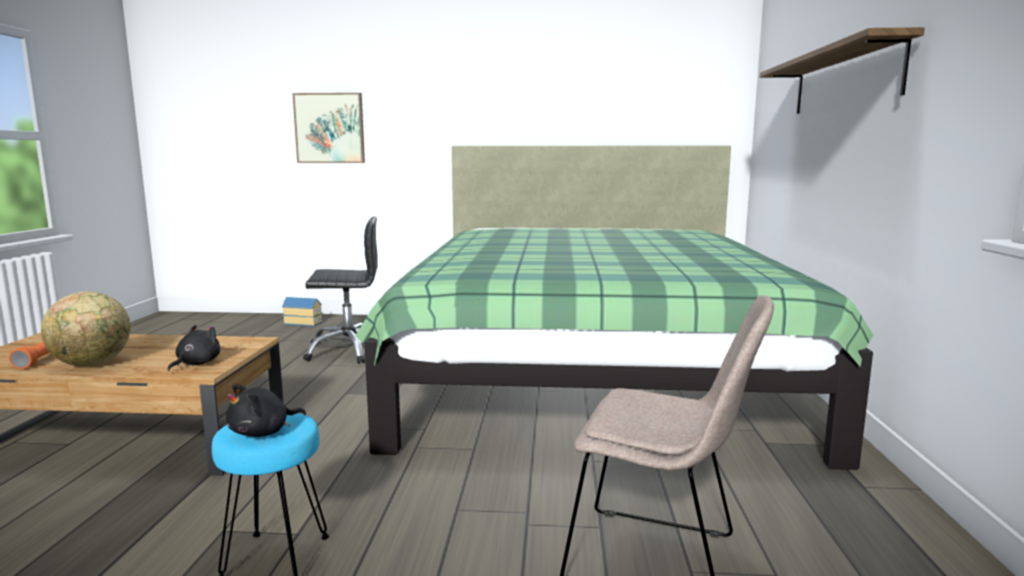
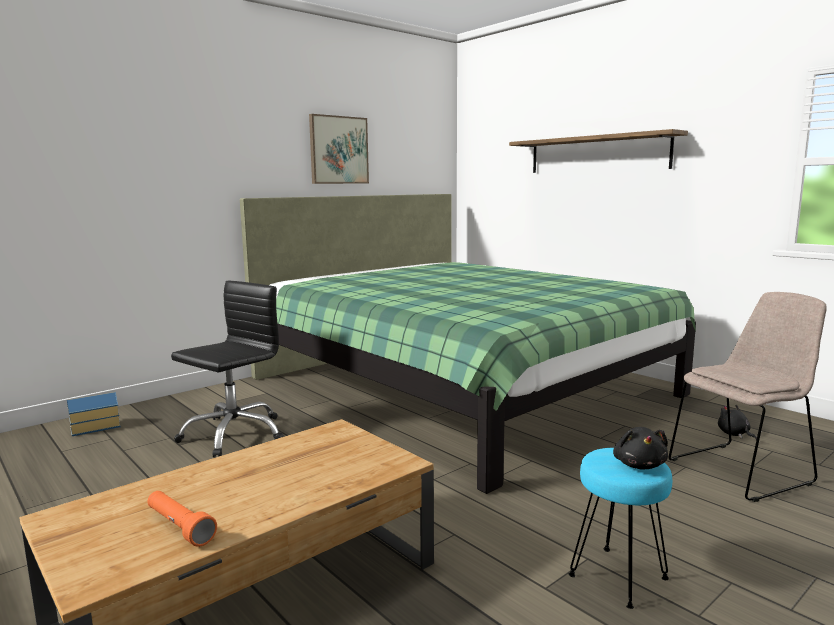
camera: 45 degrees left, 0 degrees up
globe [41,291,131,366] -> none
black plush toy [167,325,220,371] -> black plush toy moved to [718,405,757,440]
picture [293,93,365,163] -> picture moved to [309,114,369,184]

